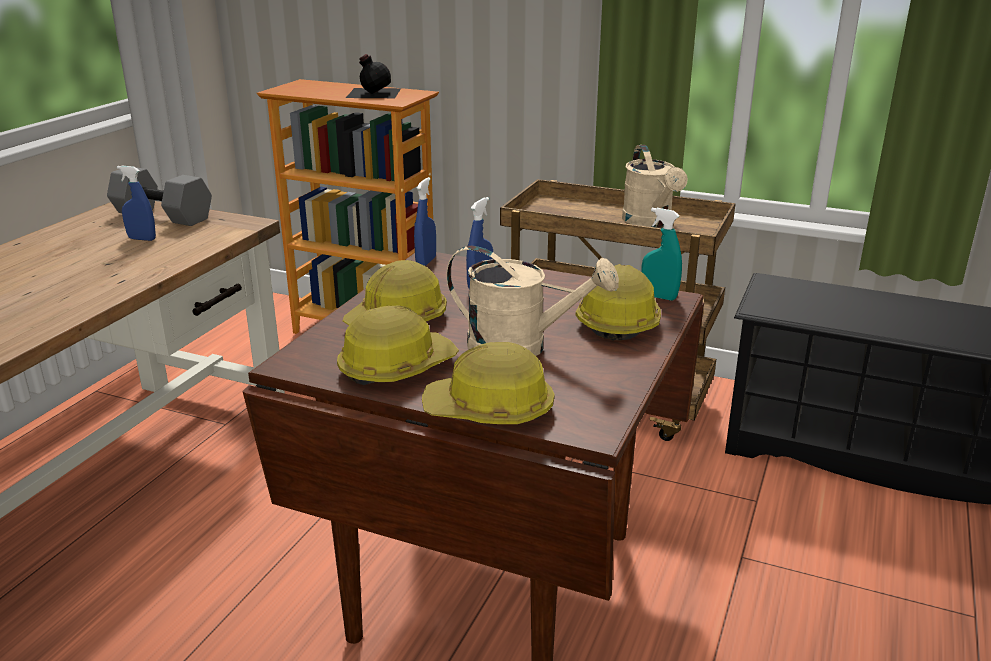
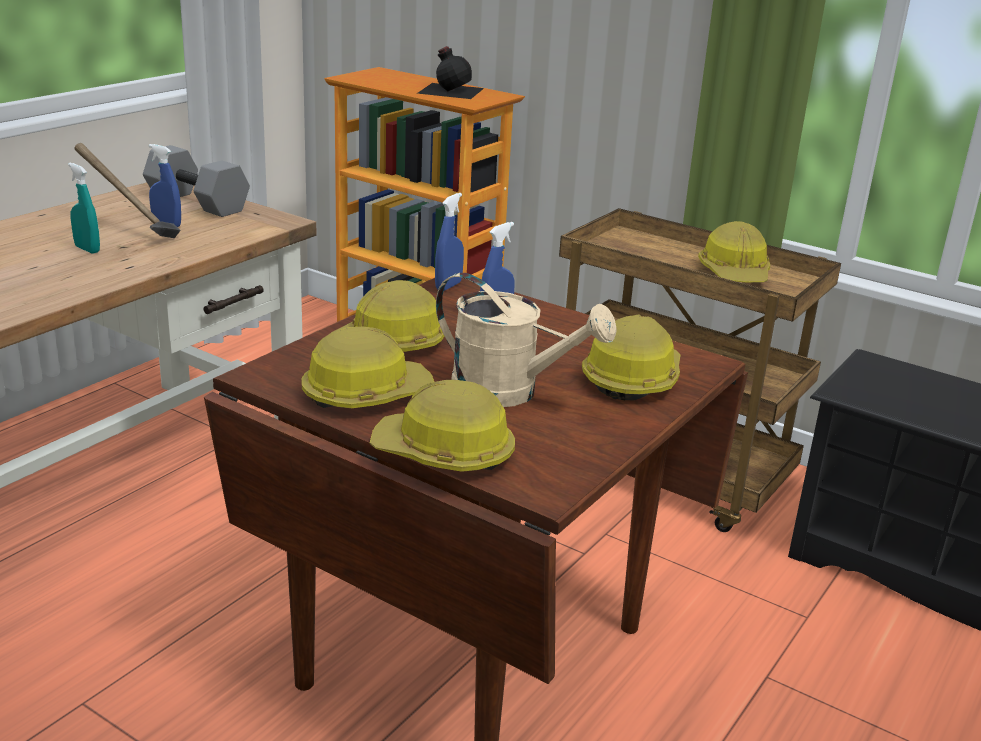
camera: 10 degrees right, 0 degrees up
beige watering can [622,145,688,227] -> hard hat [698,221,770,283]
turquoise spray bottle [641,208,682,301] -> turquoise spray bottle moved to [68,163,100,254]
none -> hammer [74,143,181,238]

